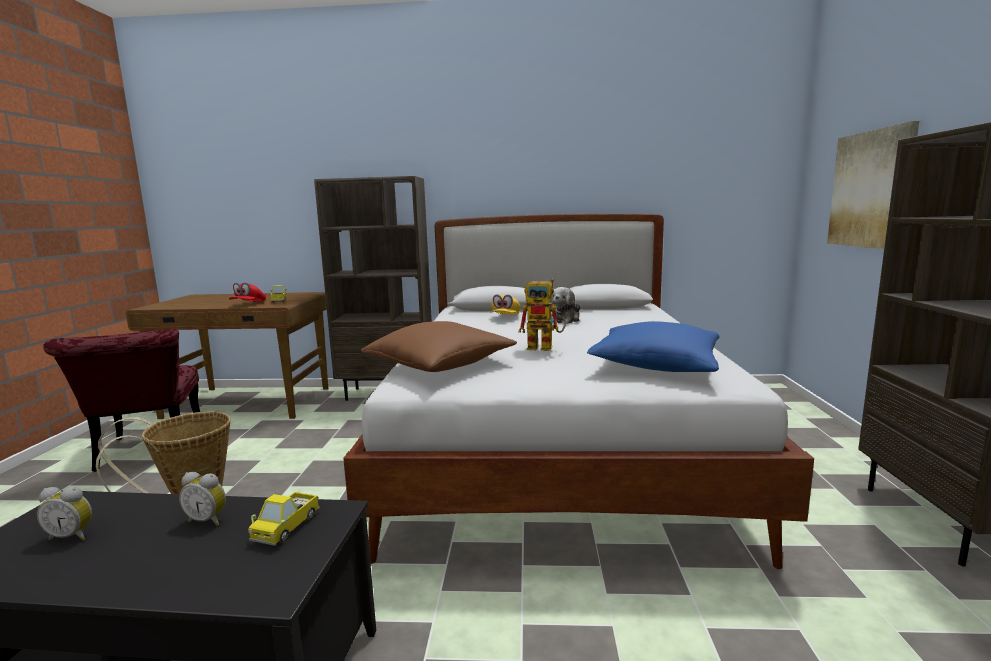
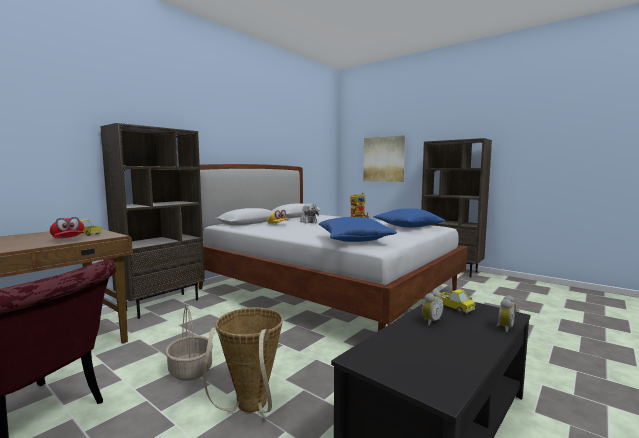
camera: 55 degrees left, 5 degrees down
alarm clock [37,487,92,540] -> alarm clock moved to [496,295,516,333]
brown pillow [361,321,517,372] -> blue pillow [319,217,397,242]
none -> basket [165,306,213,381]

